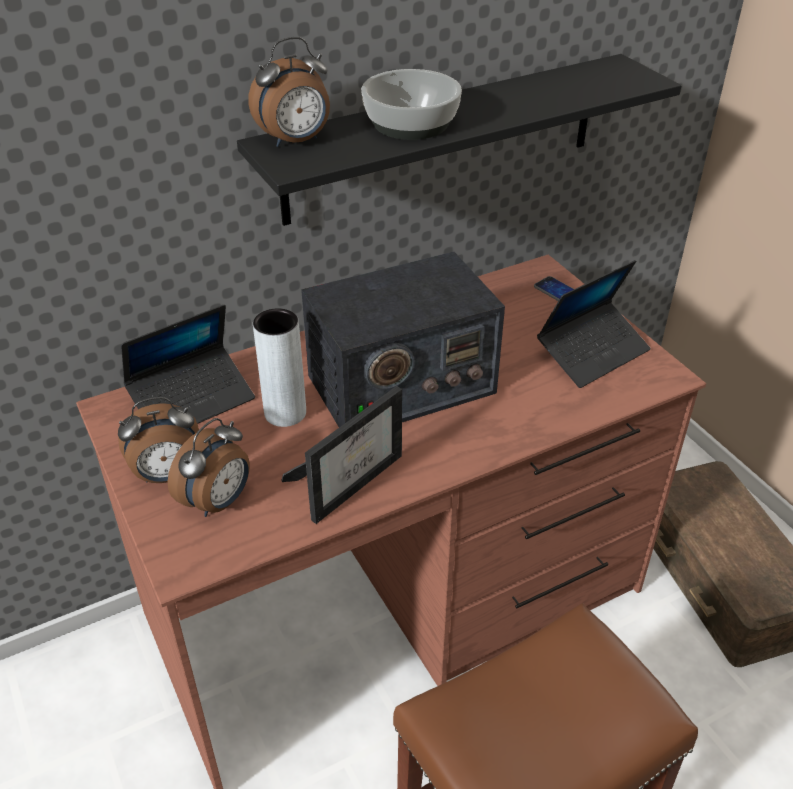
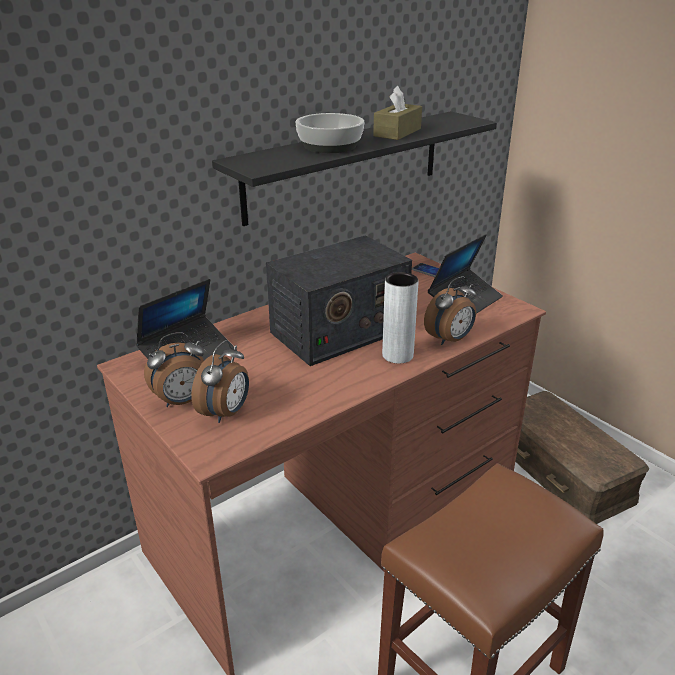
camera: 10 degrees left, 10 degrees down
alarm clock [248,37,330,147] -> alarm clock moved to [424,276,476,345]
grey vase [253,308,306,427] -> grey vase moved to [382,272,419,364]
picture frame [281,386,402,524] -> none
none -> brown tissue box [373,86,422,140]

